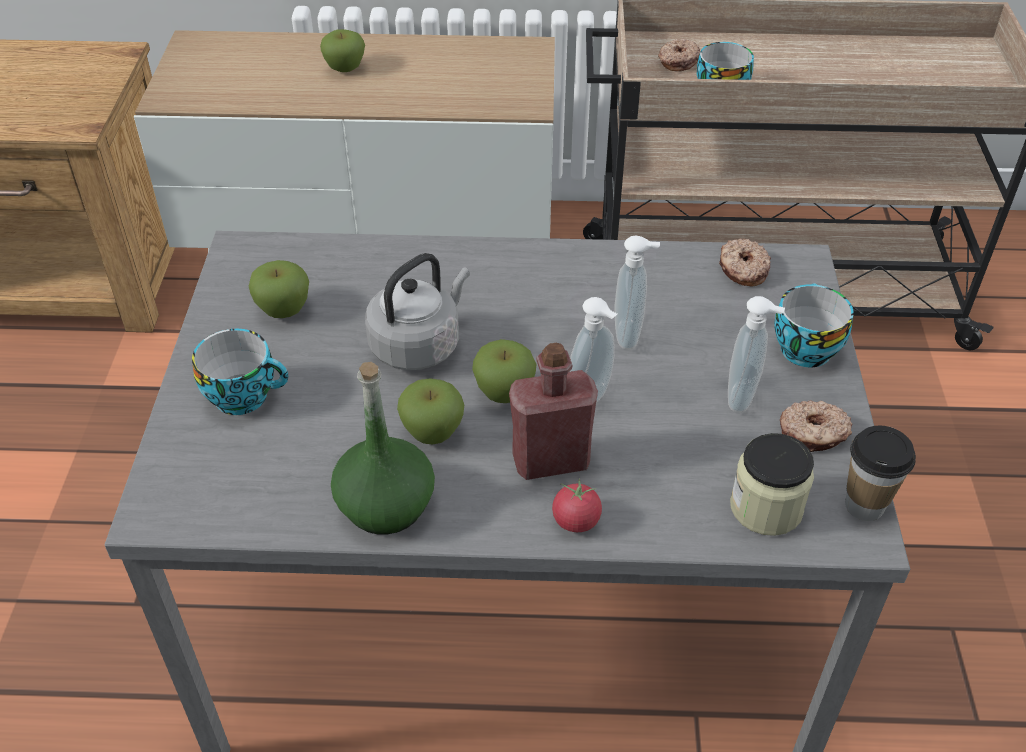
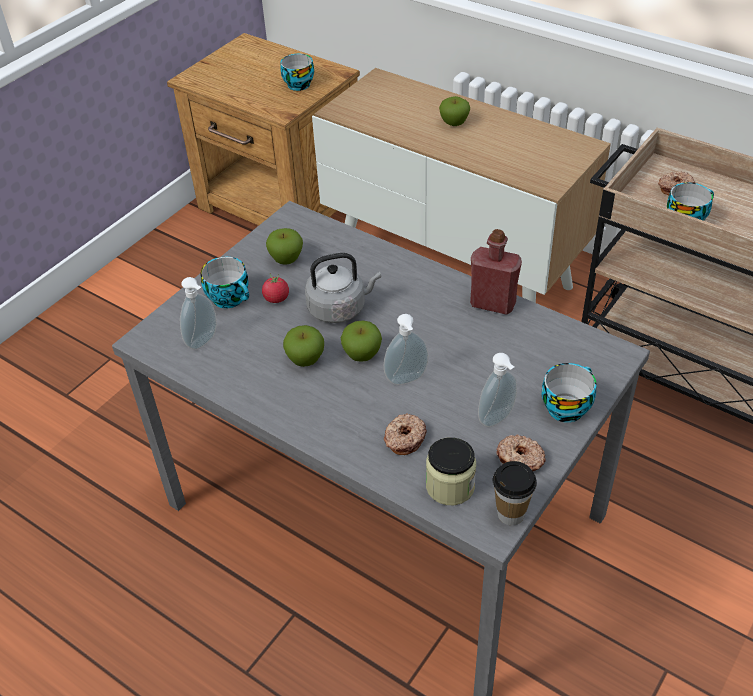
camera: 35 degrees right, 0 degrees up
green bottle [331,362,435,534] -> none
red bottle [509,343,598,480] -> red bottle moved to [470,229,522,315]
tomato [552,479,602,532] -> tomato moved to [262,274,289,303]
soap dispenser [614,236,660,349] -> soap dispenser moved to [180,277,217,350]
donut [719,239,771,286] -> donut moved to [384,413,427,455]
none -> cup [280,54,314,91]

